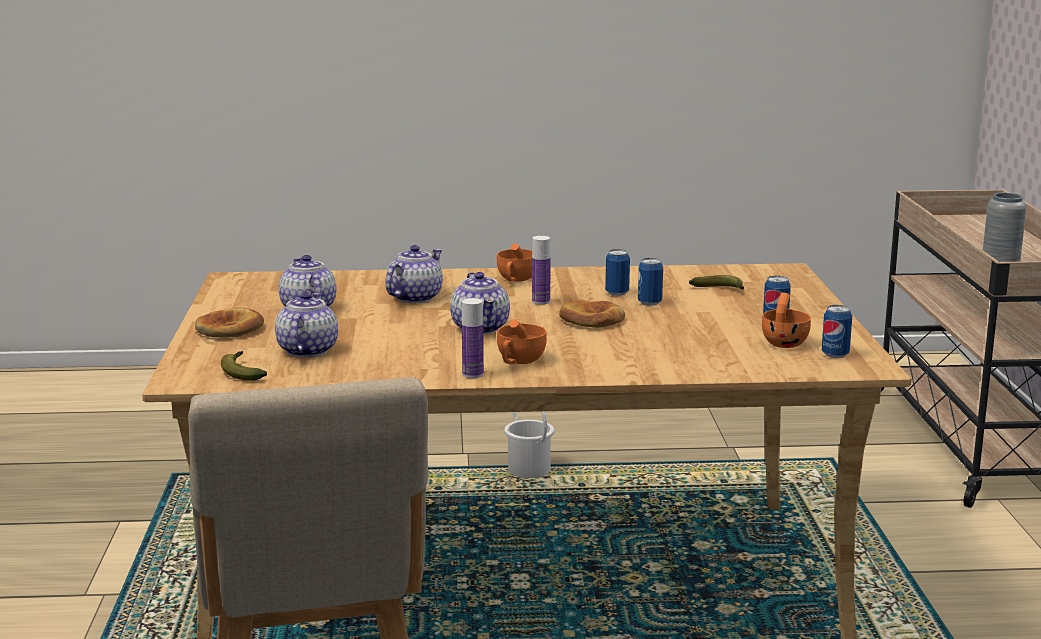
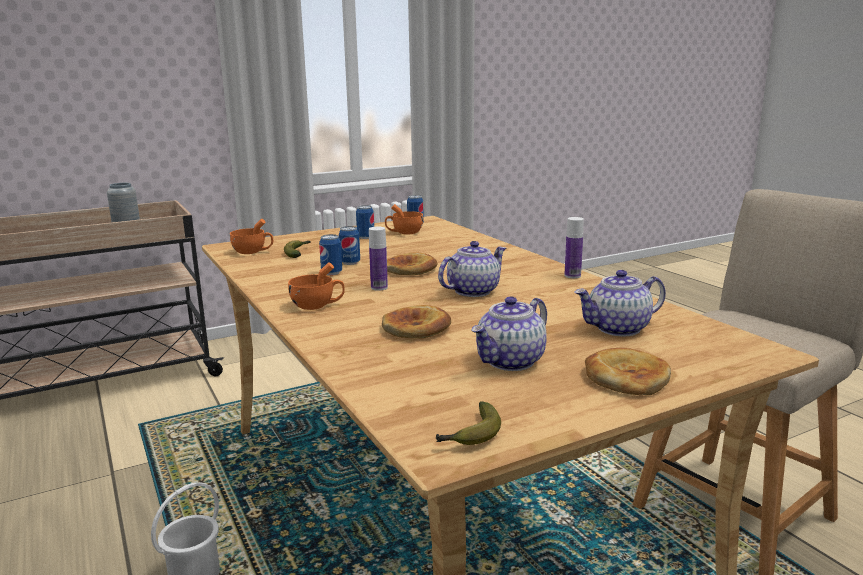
camera: 115 degrees left, 0 degrees up
banana [221,351,267,381] -> banana moved to [436,401,501,445]
teapot [385,245,443,303] -> bread [382,305,451,338]
orange cup [497,320,547,364] -> orange cup moved to [230,219,273,254]

